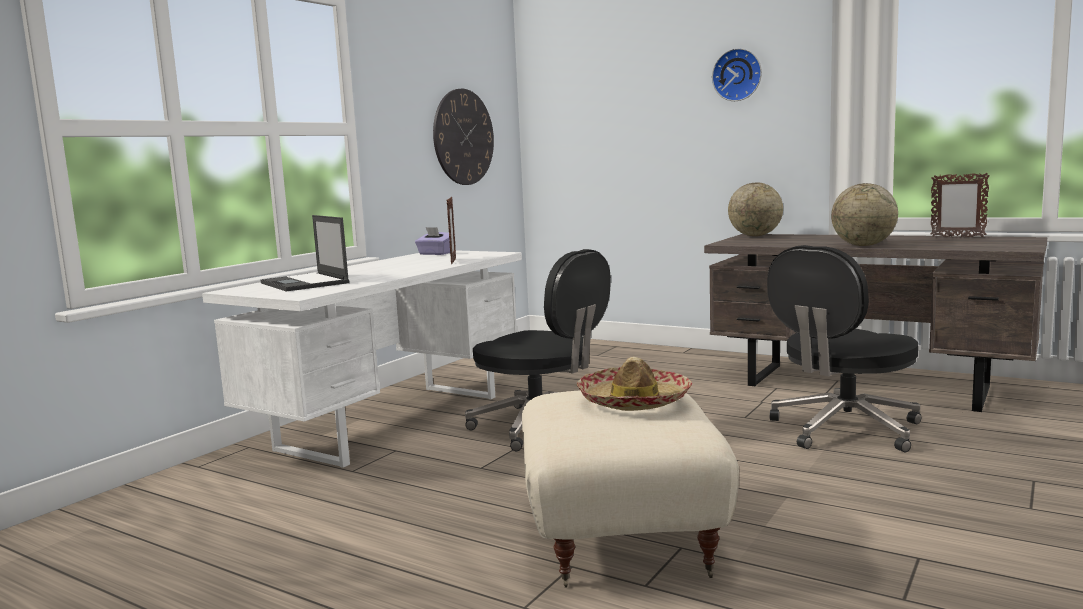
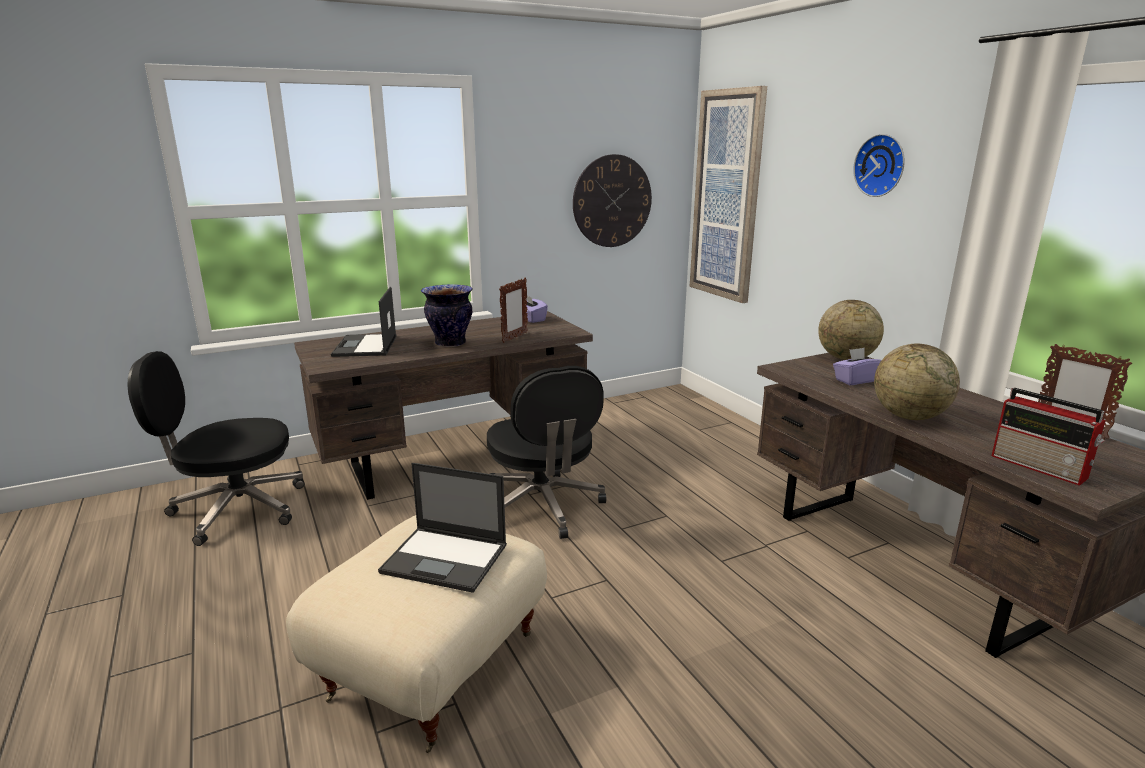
camera: 30 degrees right, 10 degrees up
white desk [202,250,522,468] -> brown desk [294,311,593,500]
hat [576,357,692,411] -> laptop [378,463,507,593]
black office chair [767,245,921,452] -> black office chair moved to [127,351,304,546]
none -> vase [421,284,473,347]
none -> picture [690,86,767,303]
none -> purple tissue box [833,347,882,385]
none -> radio [992,388,1106,486]

